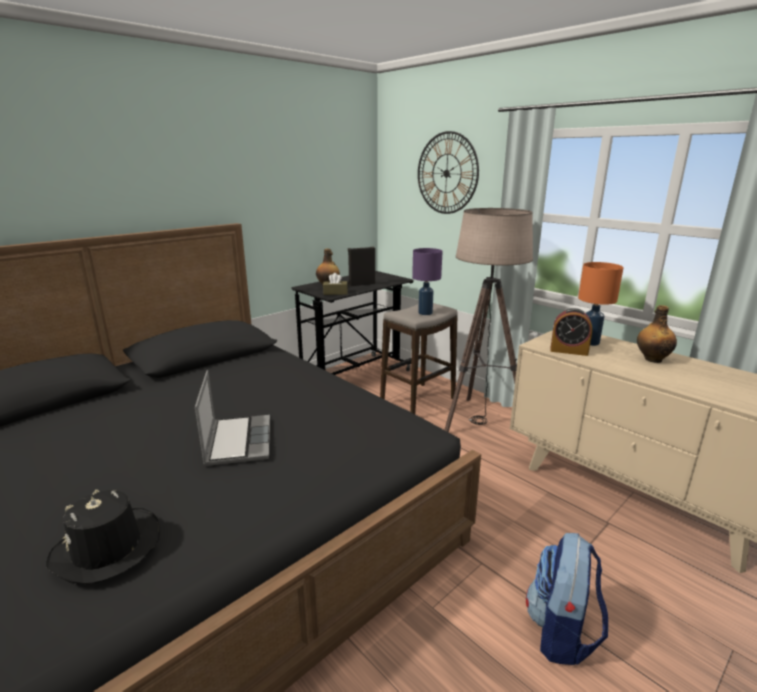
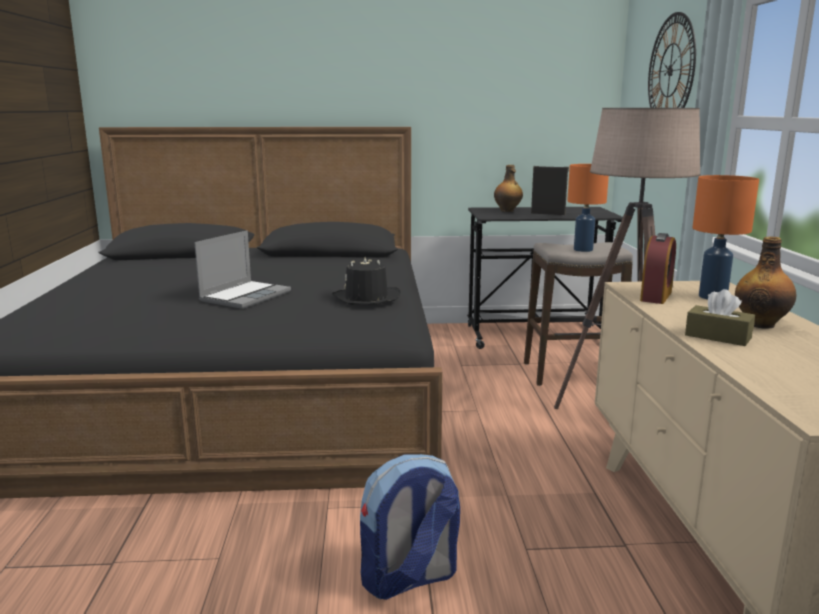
camera: 40 degrees right, 5 degrees down
black hat [46,490,160,584] -> black hat moved to [332,257,400,305]
brown tissue box [323,273,348,295] -> brown tissue box moved to [685,289,755,346]
purple table lamp [412,248,443,315] -> orange table lamp [567,164,609,252]
alarm clock [550,308,592,356] -> alarm clock turned 120 degrees counterclockwise [640,233,676,304]

